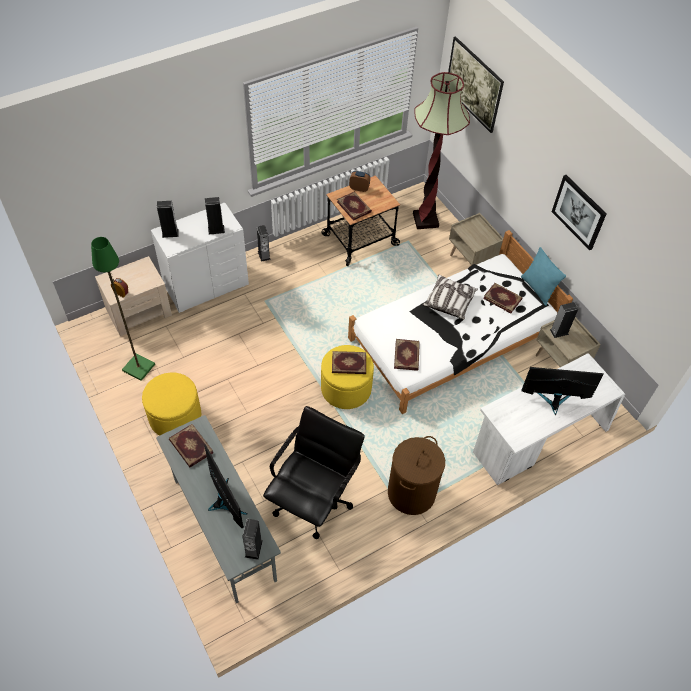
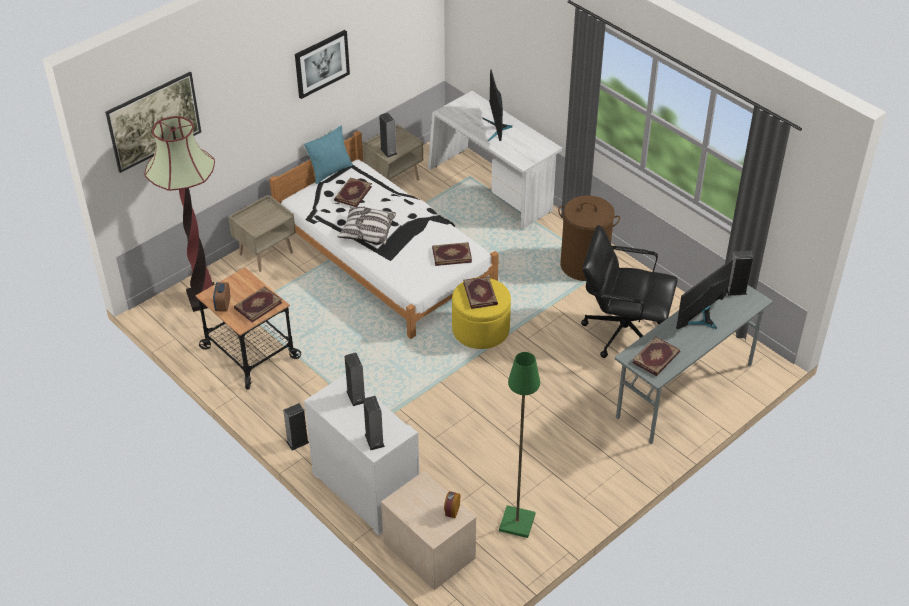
camera: 100 degrees left, 10 degrees down
yellow ottoman [142,373,201,436] -> none

